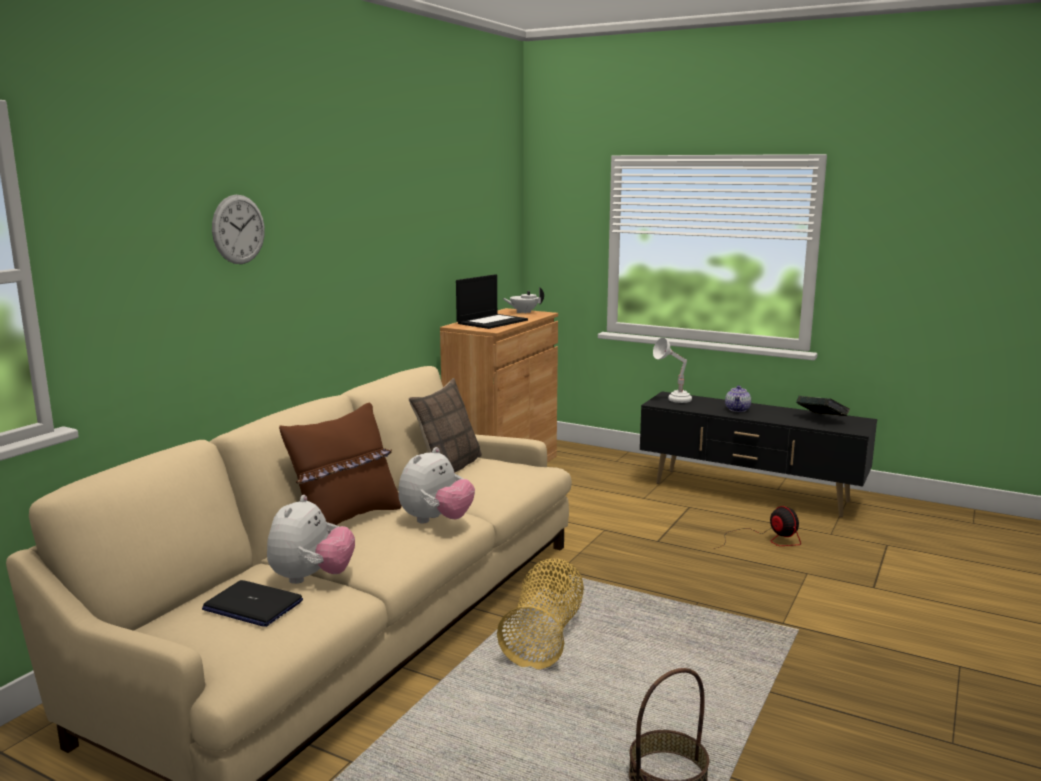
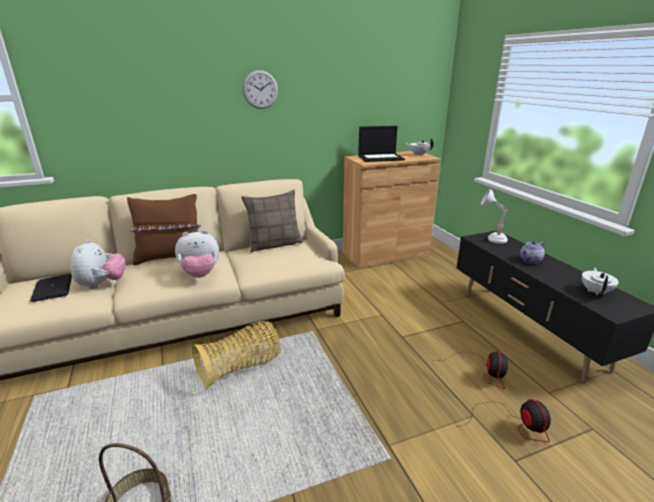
camera: 40 degrees right, 10 degrees up
wall clock [212,195,265,264] -> wall clock moved to [242,70,278,109]
plush toy [267,495,355,584] -> plush toy turned 60 degrees counterclockwise [71,239,125,289]
book [796,396,850,416] -> white teapot [582,267,619,296]
none -> fan [455,399,551,442]

